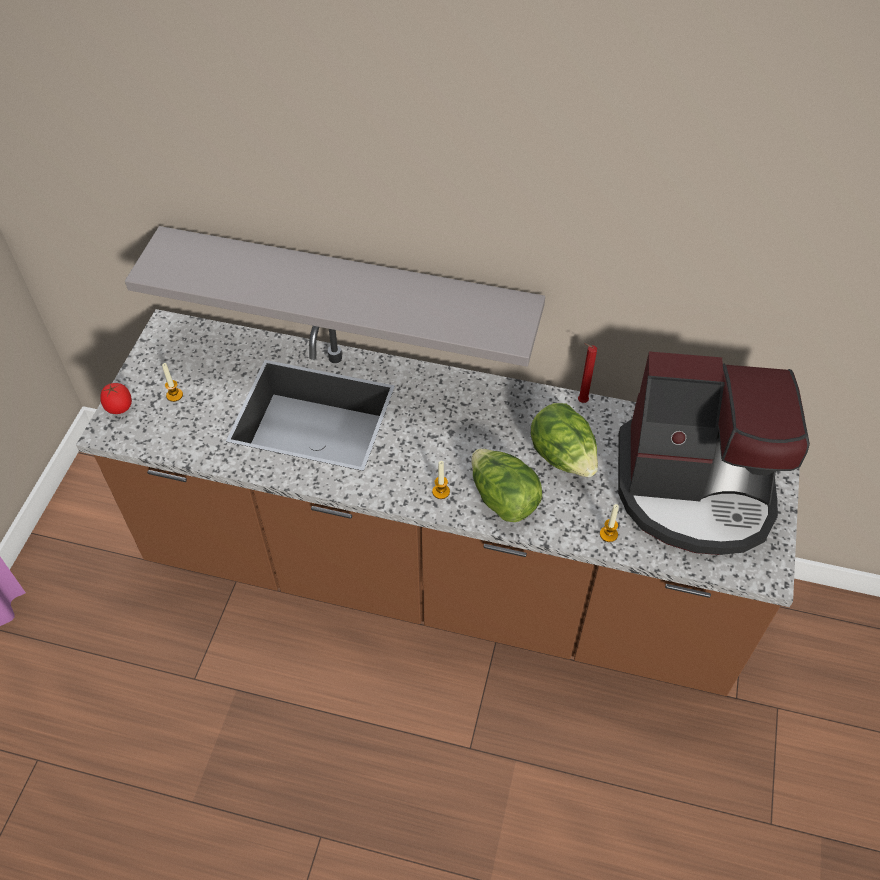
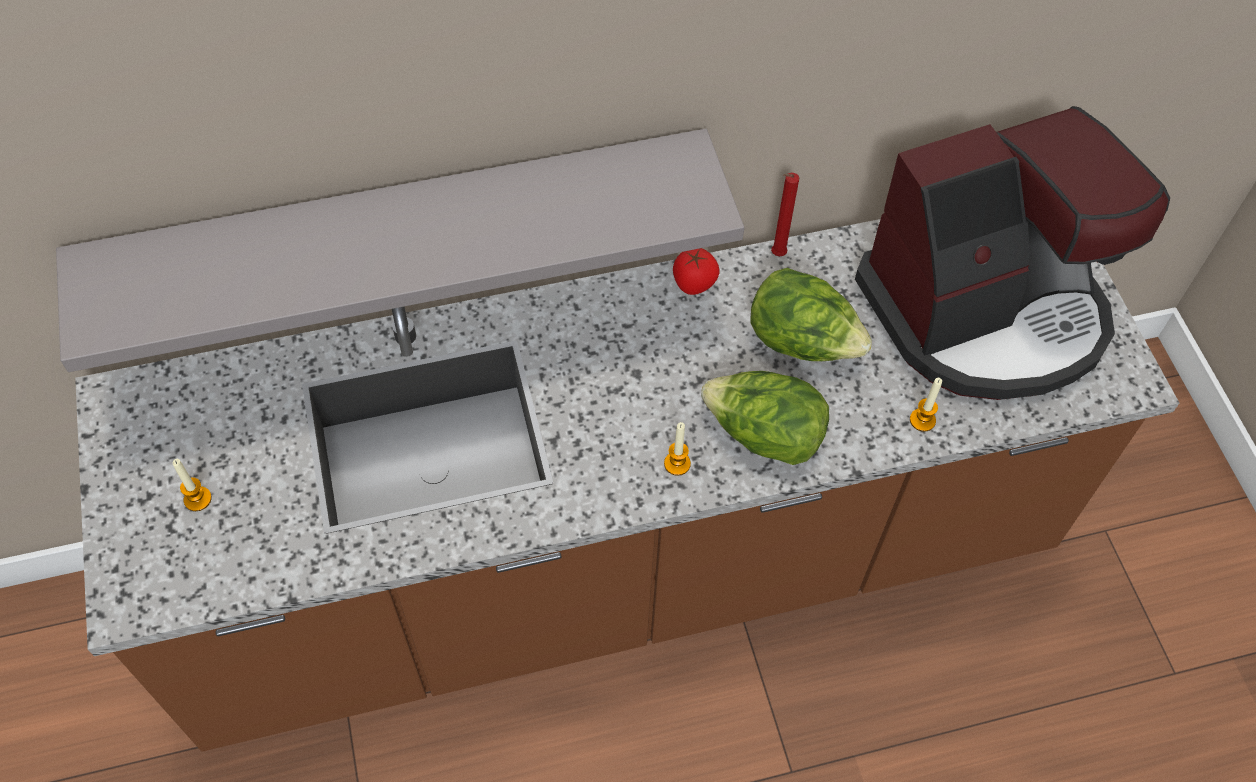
camera: 30 degrees left, 5 degrees up
tomato [100,383,132,414] -> tomato moved to [673,248,720,295]

